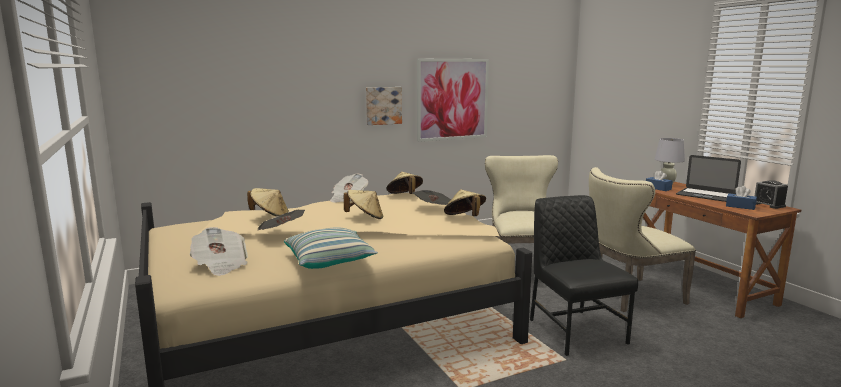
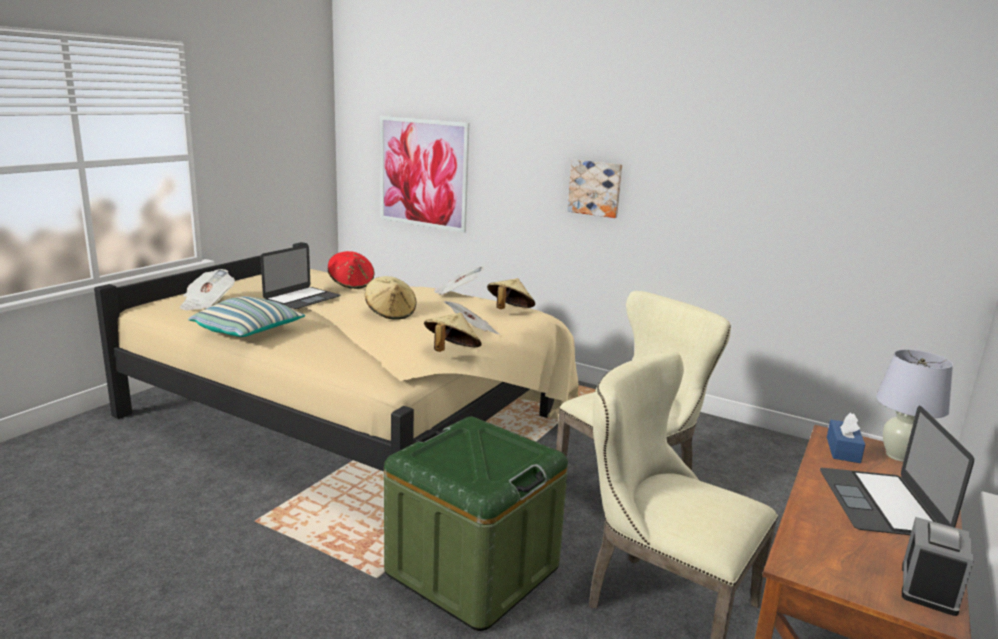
camera: 55 degrees right, 5 degrees up
beige hat [247,188,289,216] -> red hat [328,251,375,289]
newspaper [257,210,305,230] -> laptop [261,245,340,309]
picture [417,59,489,142] -> picture moved to [380,116,469,233]
black chair [530,195,638,356] -> green storage box [384,417,568,631]
blue tissue box [726,186,757,210] -> none

